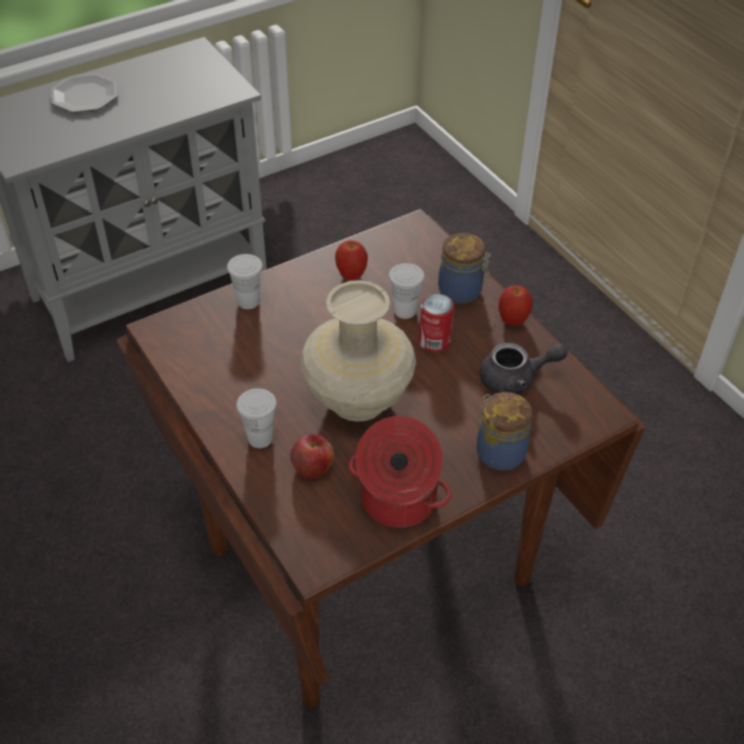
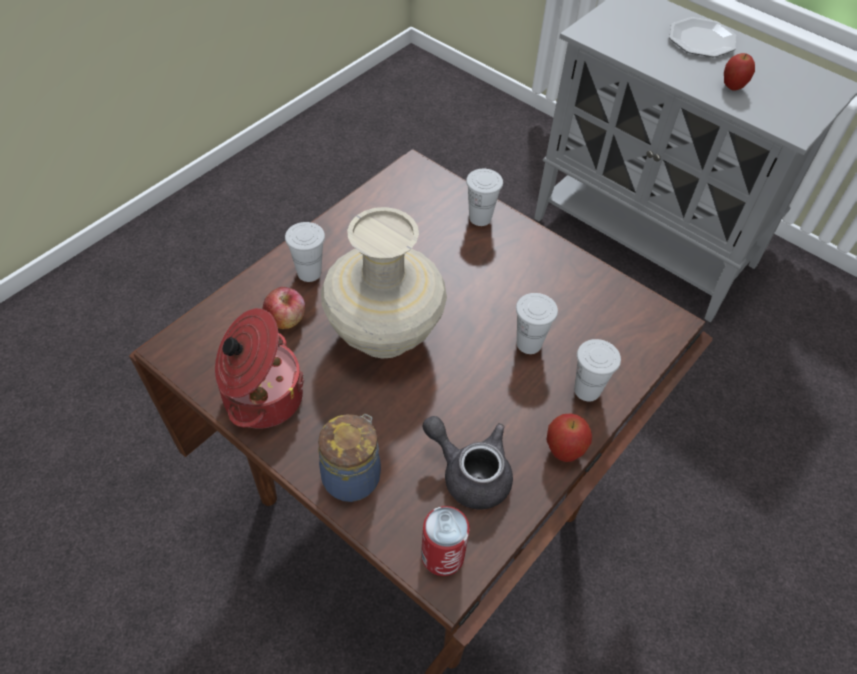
camera: 70 degrees right, 5 degrees up
apple [335,240,368,280] -> apple moved to [724,53,755,91]
can [419,294,454,352] -> can moved to [421,506,470,576]
jar [438,233,490,304] -> white cup [574,339,621,402]
grey teapot [480,343,568,395] -> grey teapot turned 150 degrees clockwise [422,416,513,510]

